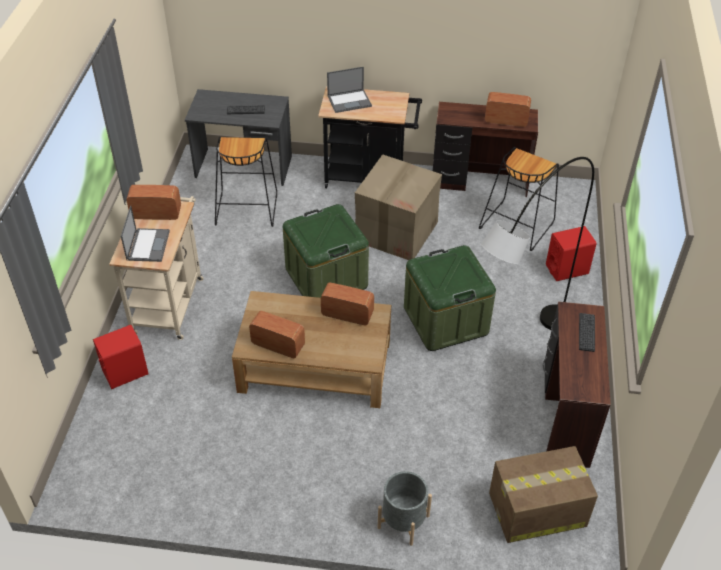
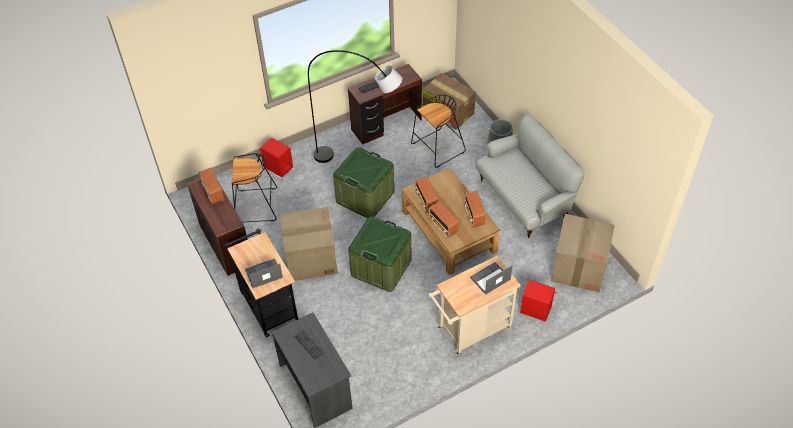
camera: 125 degrees left, 5 degrees up
radio [127,185,181,220] -> radio moved to [429,202,459,238]
black stool [215,137,277,227] -> black stool moved to [411,95,466,168]
laptop [327,67,372,113] -> laptop turned 60 degrees counterclockwise [245,259,283,288]
none -> sofa [476,114,584,238]
none -> cardboard box [551,214,615,292]

